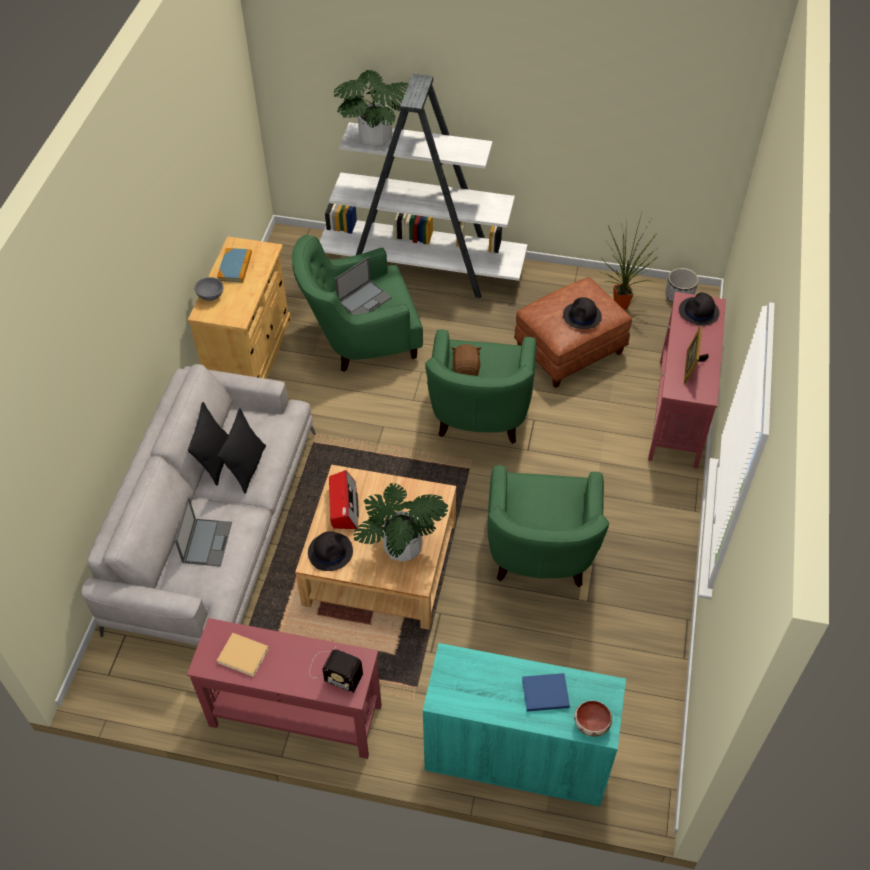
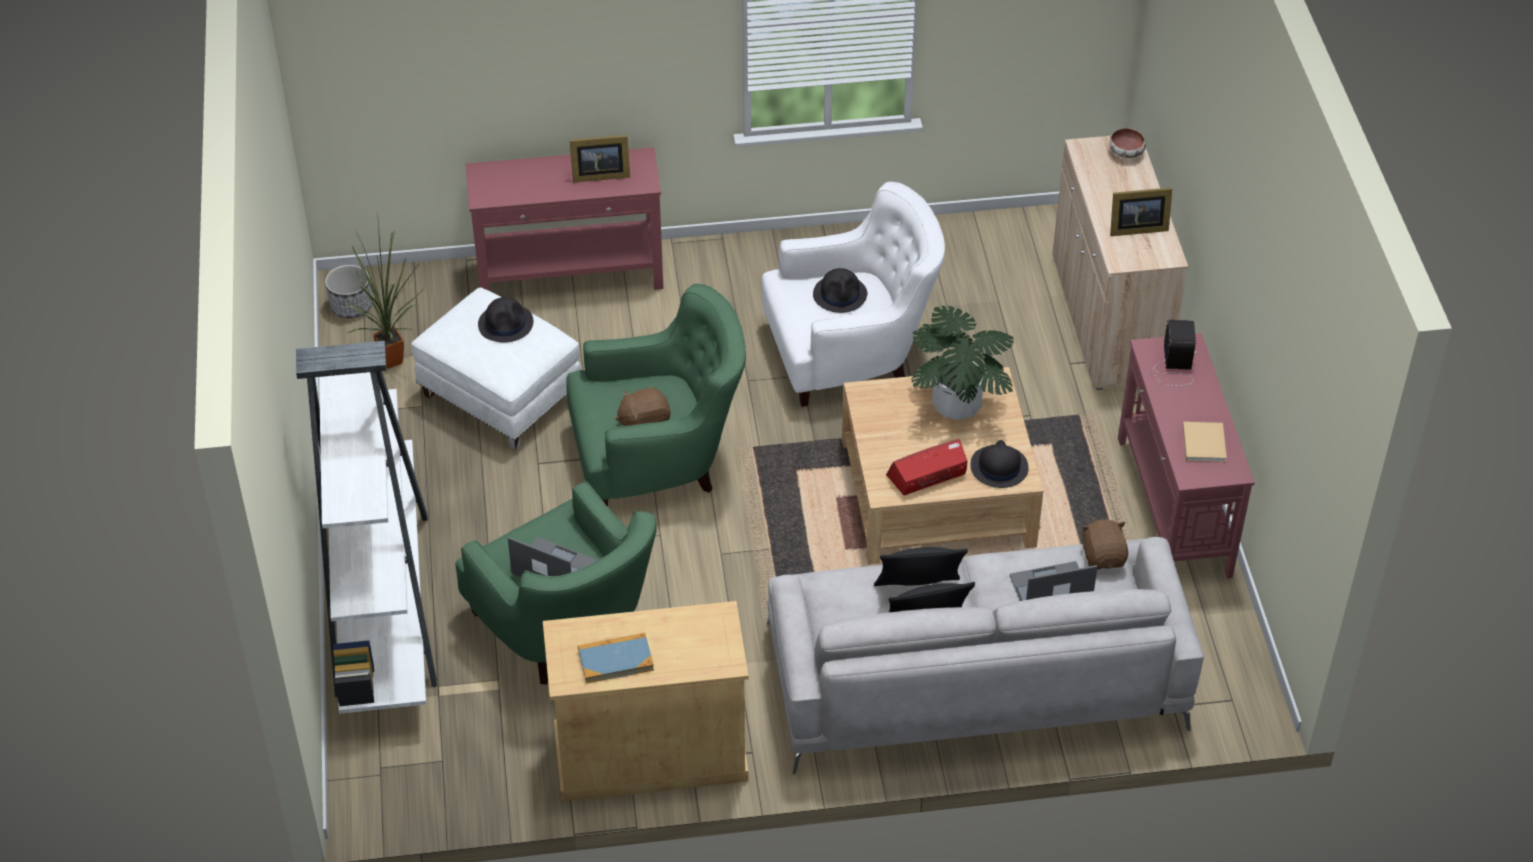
camera: 110 degrees left, 5 degrees down
grey bowl [194,277,224,301] -> none
potted plant [334,70,408,147] -> none
turquoise cabinet [423,643,626,806] -> beige cabinet [1052,136,1188,390]
green armchair [488,465,609,587] -> white armchair [762,182,945,407]
brown ottoman [514,277,632,388] -> white ottoman [412,288,582,450]
blue book [522,673,570,711] -> none
black hat [679,292,720,326] -> black hat moved to [813,268,867,313]
none -> brown plush toy [1081,519,1128,570]
none -> picture frame [1110,187,1172,236]

